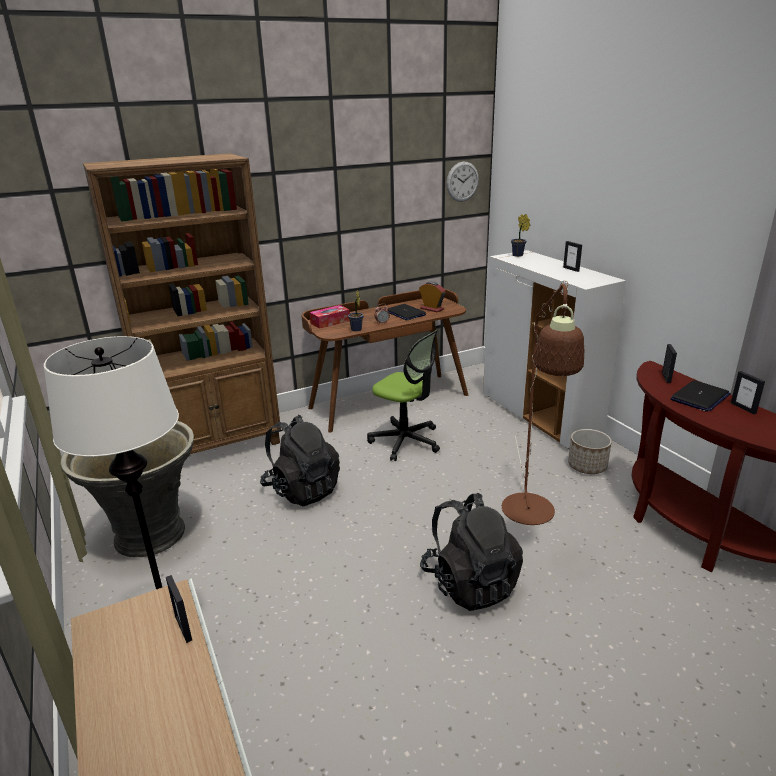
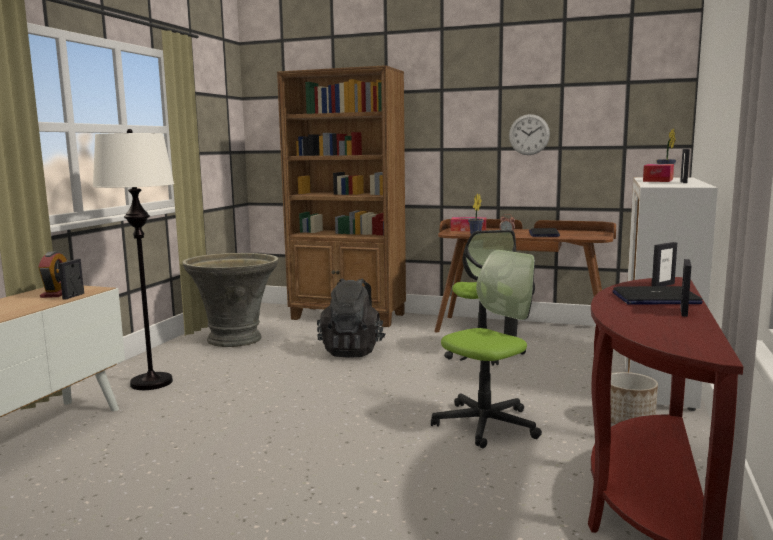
camera: 45 degrees right, 15 degrees down
alarm clock [419,282,446,313] -> alarm clock moved to [38,251,67,298]
black backpack [420,493,523,611] -> none
wall clock [446,162,479,202] -> wall clock moved to [509,114,550,155]
brown floor lamp [502,280,585,525] -> office chair [431,250,542,448]
none -> tissue box [643,164,674,182]

